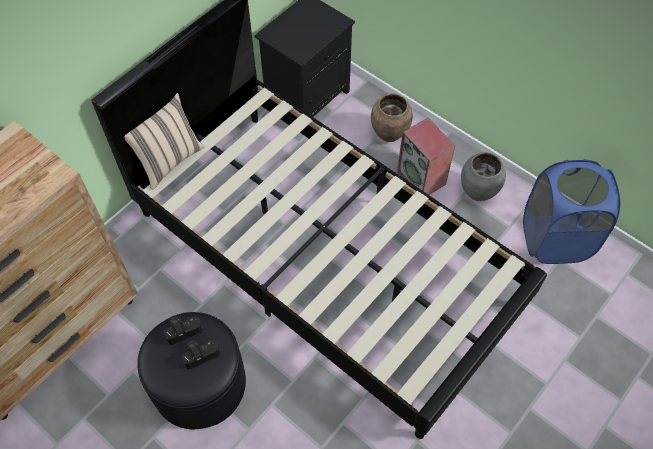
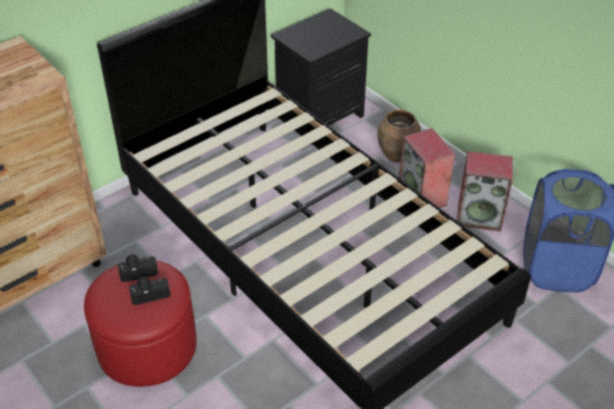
camera: 10 degrees right, 15 degrees down
beige pillow [124,93,205,190] -> none
black ottoman [137,312,246,429] -> red ottoman [84,261,197,387]
grey vase [461,152,506,201] -> speaker [457,151,513,231]

